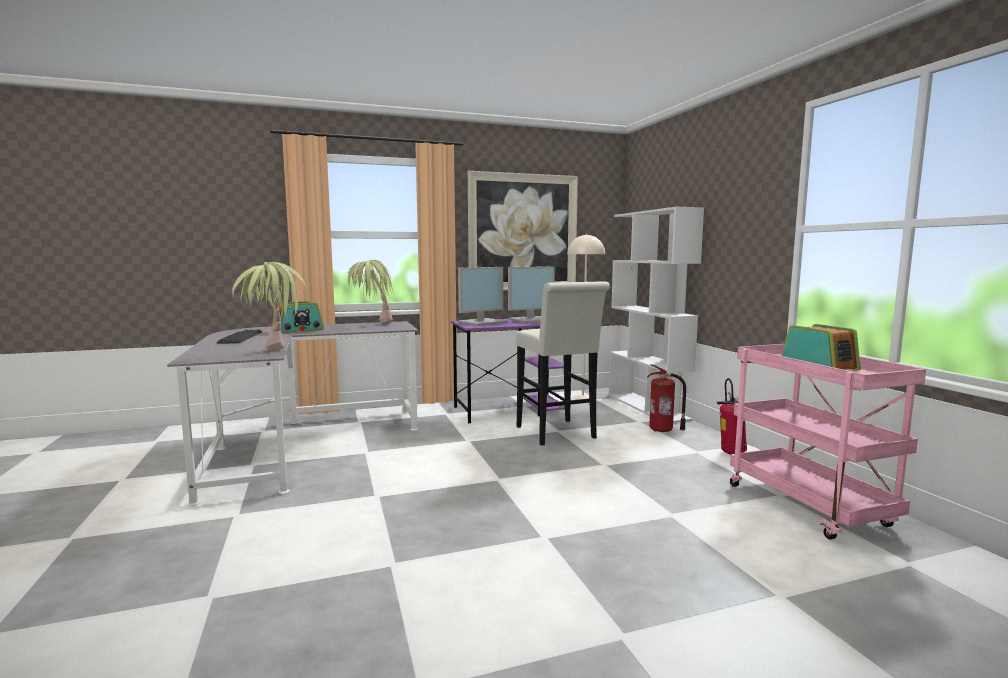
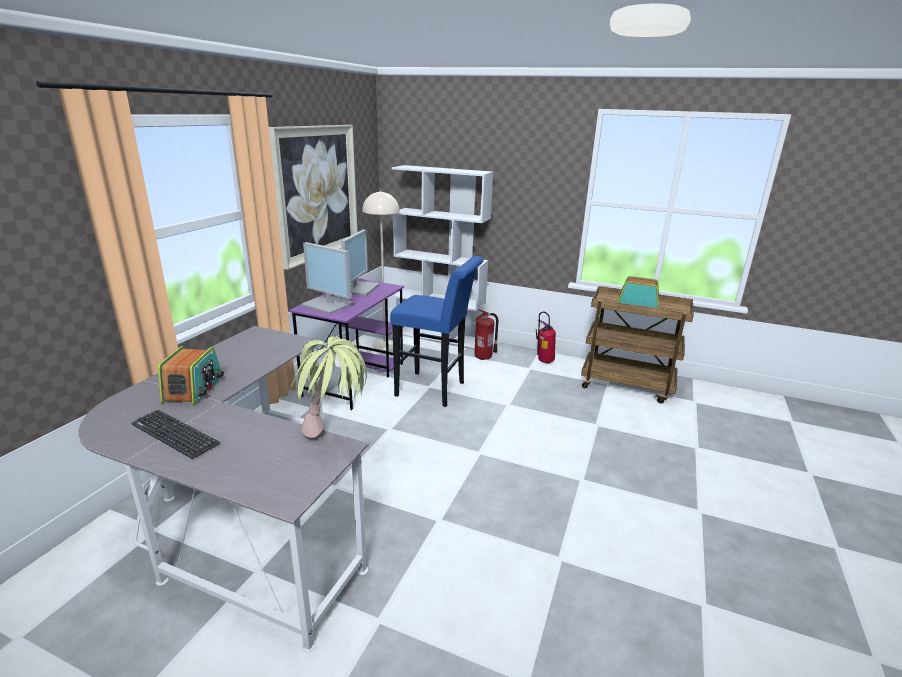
camera: 50 degrees left, 15 degrees up
potted plant [345,260,393,324] -> none
monitor [458,267,507,326] -> monitor turned 120 degrees clockwise [301,242,355,314]
white stool [516,281,610,446] -> blue stool [390,256,484,407]
pink cart [730,344,926,540] -> brown cart [581,286,694,403]

